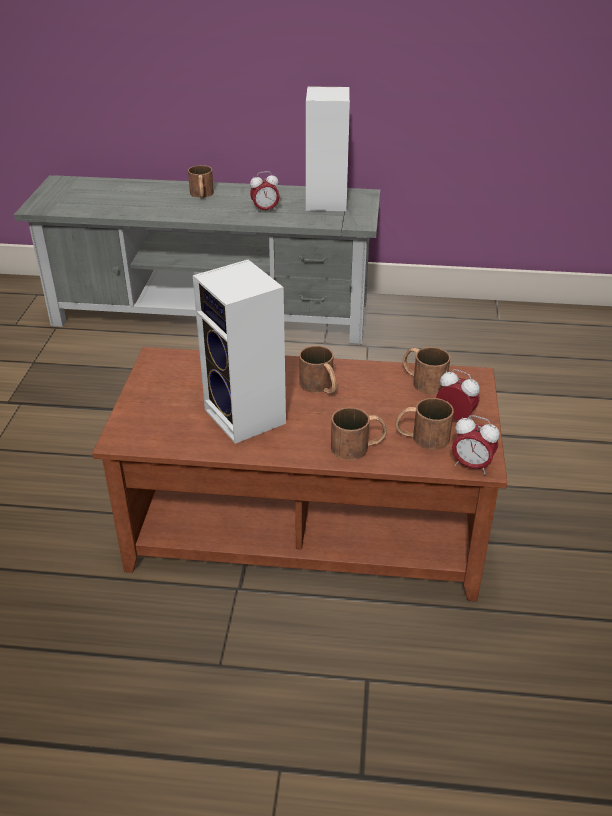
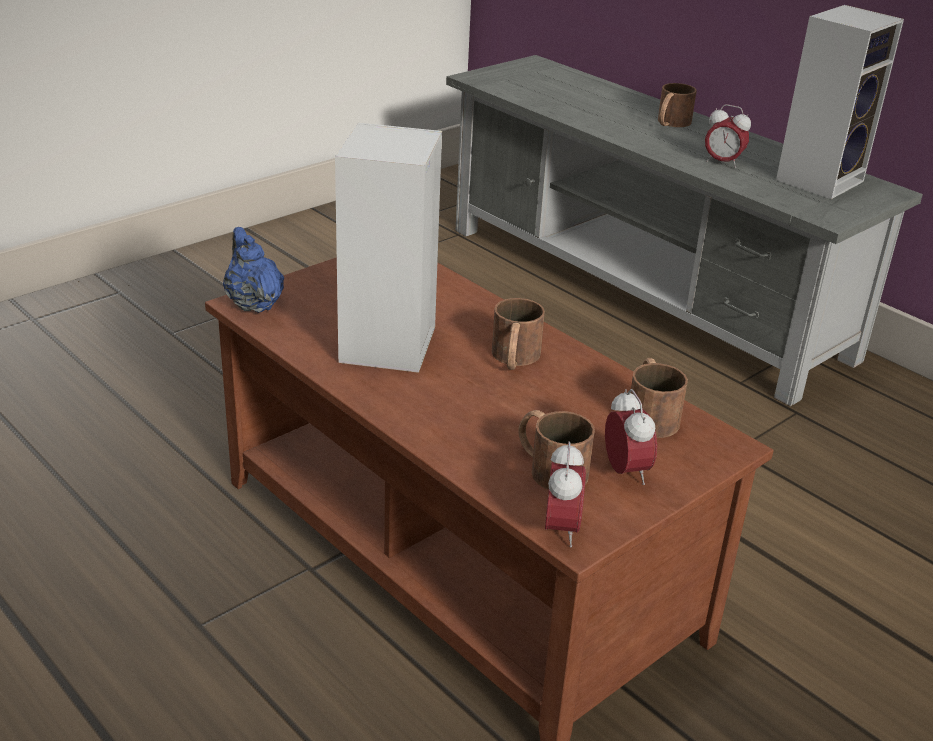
camera: 40 degrees right, 5 degrees down
brown mug [331,407,387,460] -> none
alarm clock [452,415,500,475] -> alarm clock turned 150 degrees counterclockwise [545,441,586,547]
none -> blue teapot [223,227,284,313]

